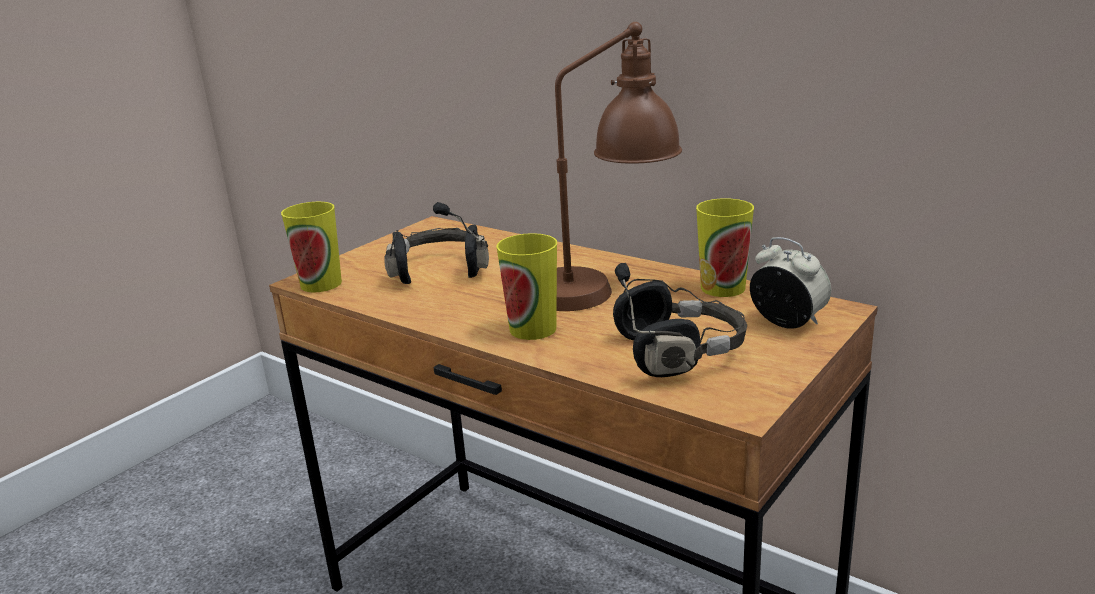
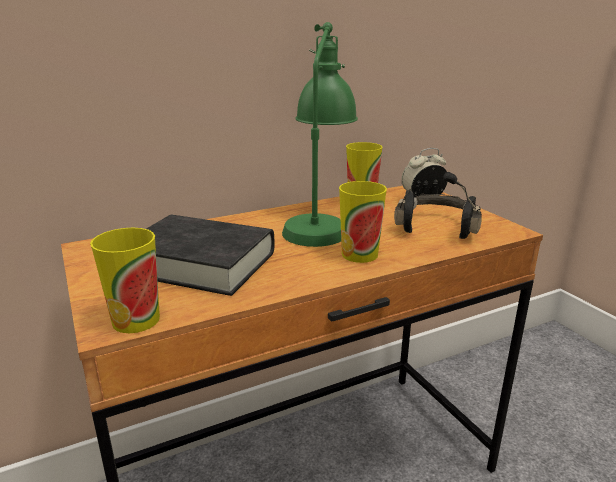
camera: 65 degrees left, 0 degrees up
black headphones [384,202,489,284] -> black book [146,215,275,296]
brown table lamp [555,22,682,311] -> green table lamp [282,22,358,247]

